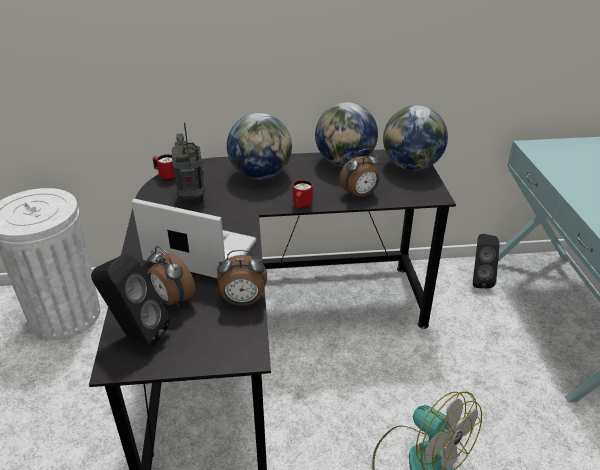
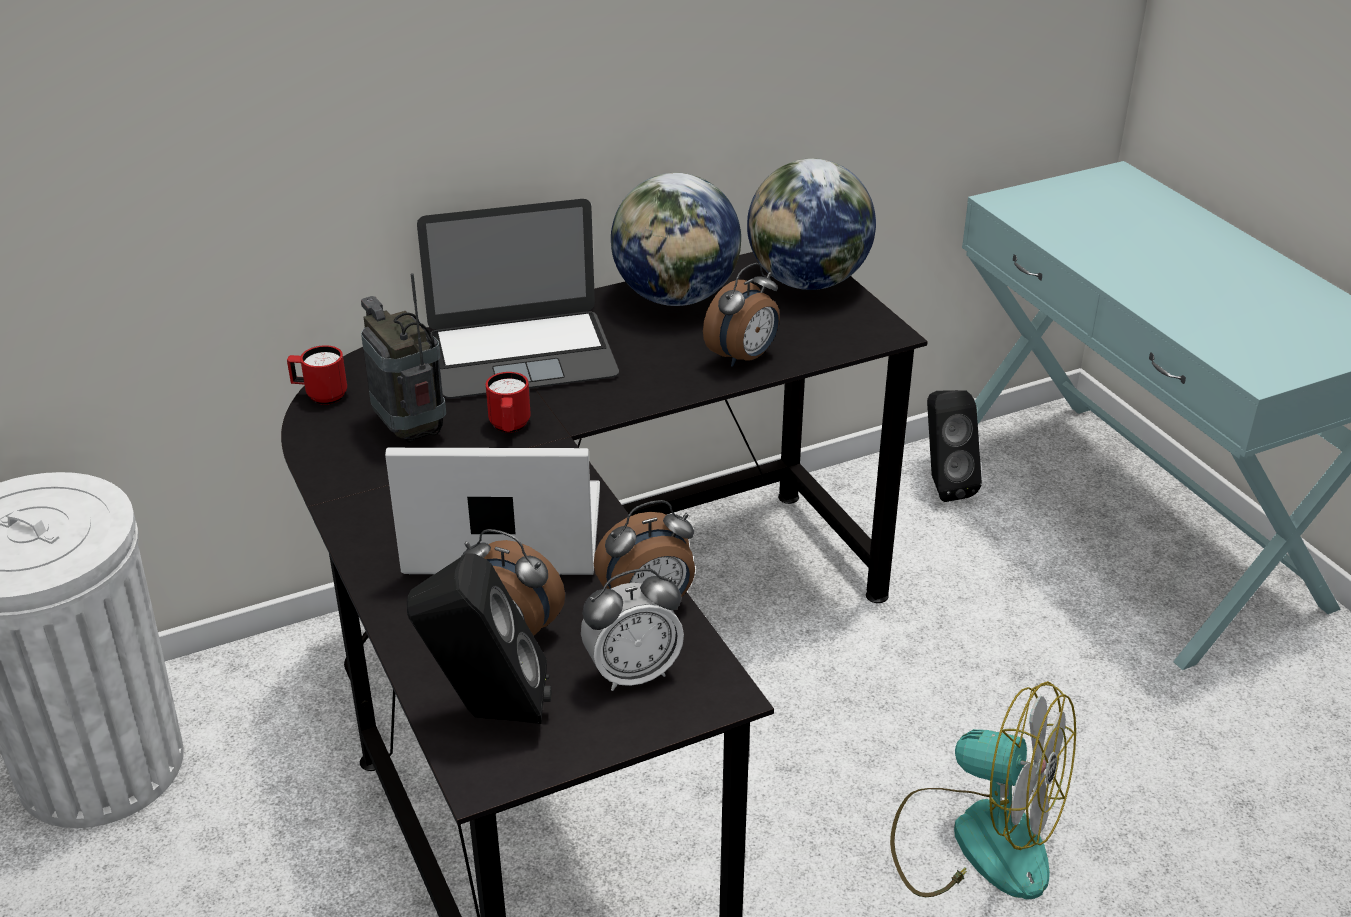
camera: 20 degrees left, 0 degrees up
globe [227,113,292,179] -> laptop [417,199,619,398]
red mug [293,180,313,209] -> red mug moved to [486,372,531,433]
none -> alarm clock [581,568,684,691]

